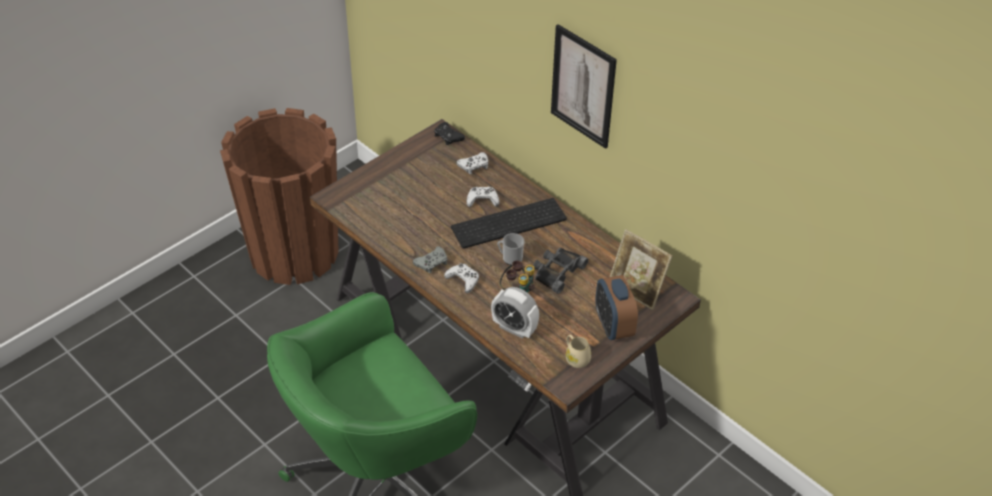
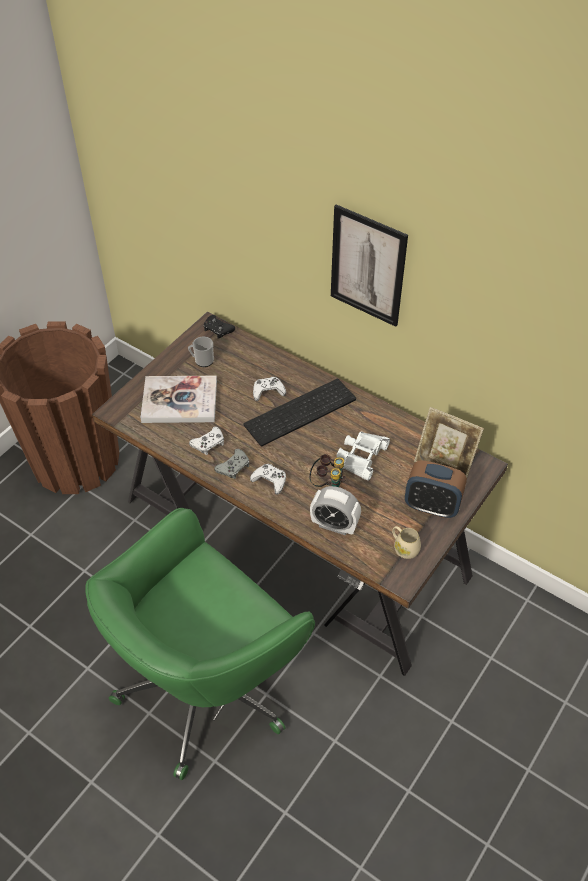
camera: 10 degrees left, 5 degrees up
white game controller [456,152,489,174] -> white game controller moved to [189,427,224,455]
mug [497,233,524,265] -> mug moved to [188,337,214,367]
black binoculars [533,248,588,294] -> white binoculars [337,432,390,481]
alarm clock [595,275,638,340] -> alarm clock turned 45 degrees counterclockwise [405,460,467,518]
none -> book [141,376,217,423]

